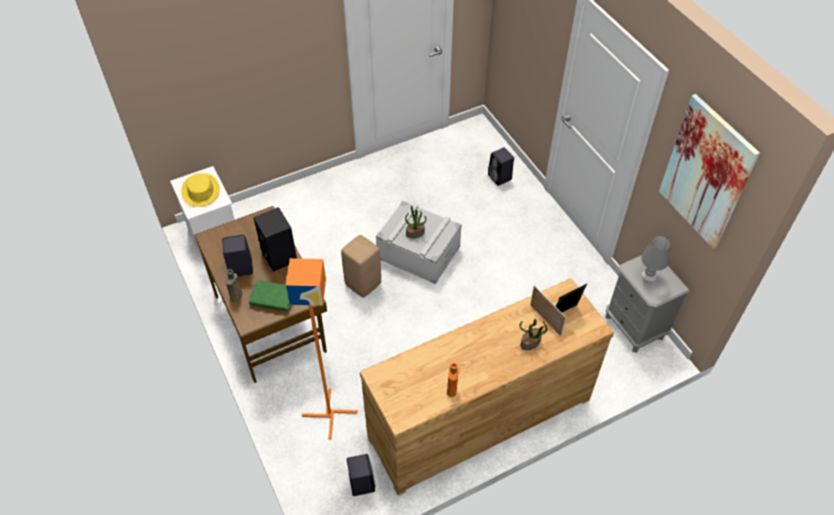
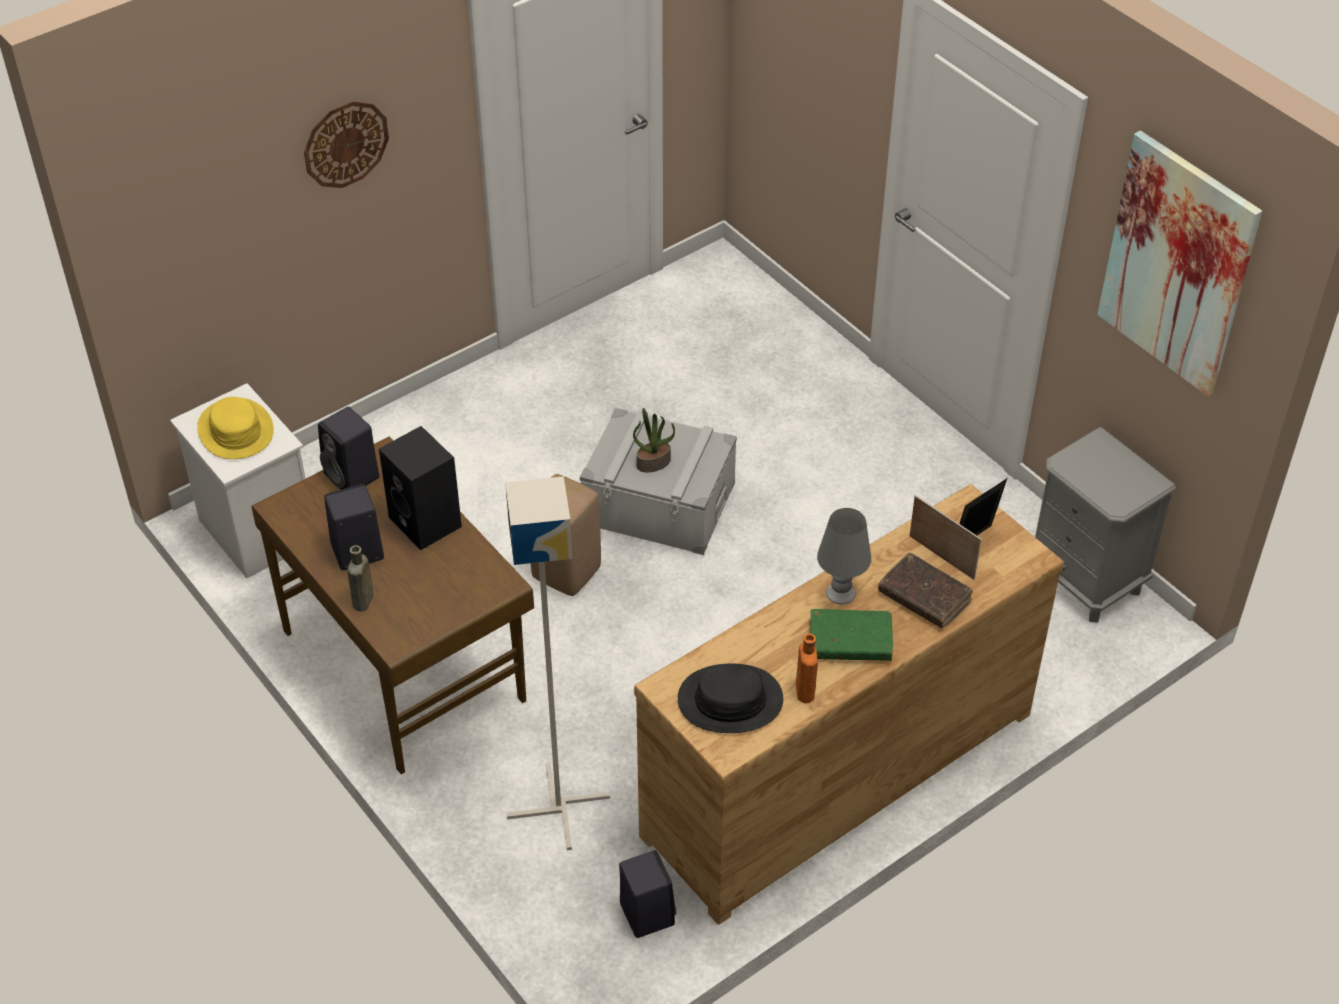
camera: 10 degrees left, 5 degrees down
green book [249,280,291,312] -> green book moved to [810,609,893,661]
orange floor lamp [286,258,358,440] -> grey floor lamp [505,476,610,850]
black speaker [488,147,514,186] -> black speaker moved to [318,407,379,490]
potted plant [520,319,547,351] -> brown book [878,553,973,629]
grey table lamp [641,236,671,282] -> grey table lamp moved to [817,508,871,605]
none -> wall clock [304,101,389,188]
none -> black hat [678,663,783,733]

